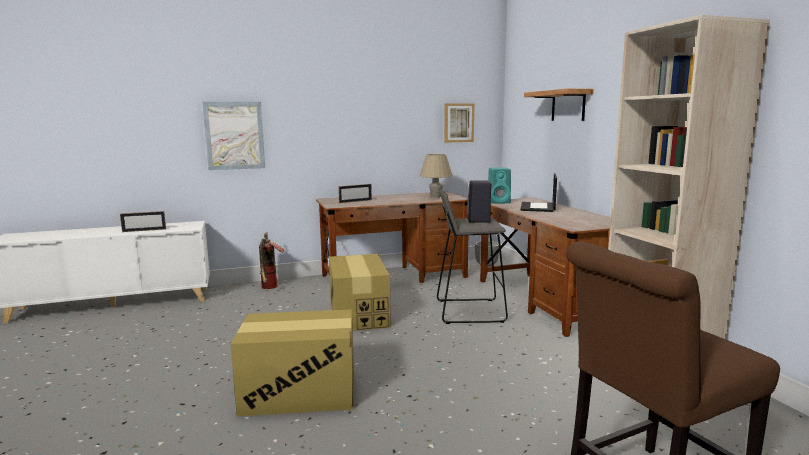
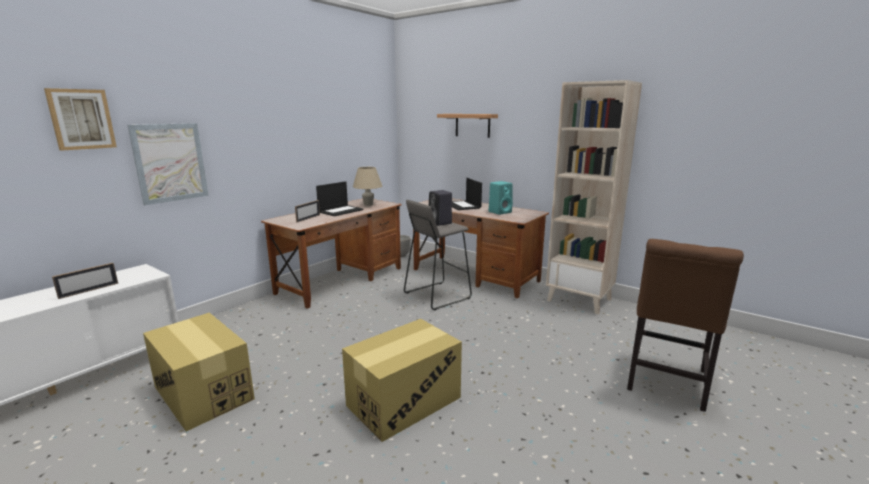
camera: 35 degrees left, 5 degrees up
fire extinguisher [259,233,285,289] -> none
cardboard box [329,254,391,331] -> cardboard box moved to [143,312,255,431]
picture [444,103,474,143] -> picture moved to [44,88,117,151]
turquoise speaker [488,167,511,204] -> turquoise speaker moved to [488,181,513,215]
none -> laptop [316,181,364,216]

